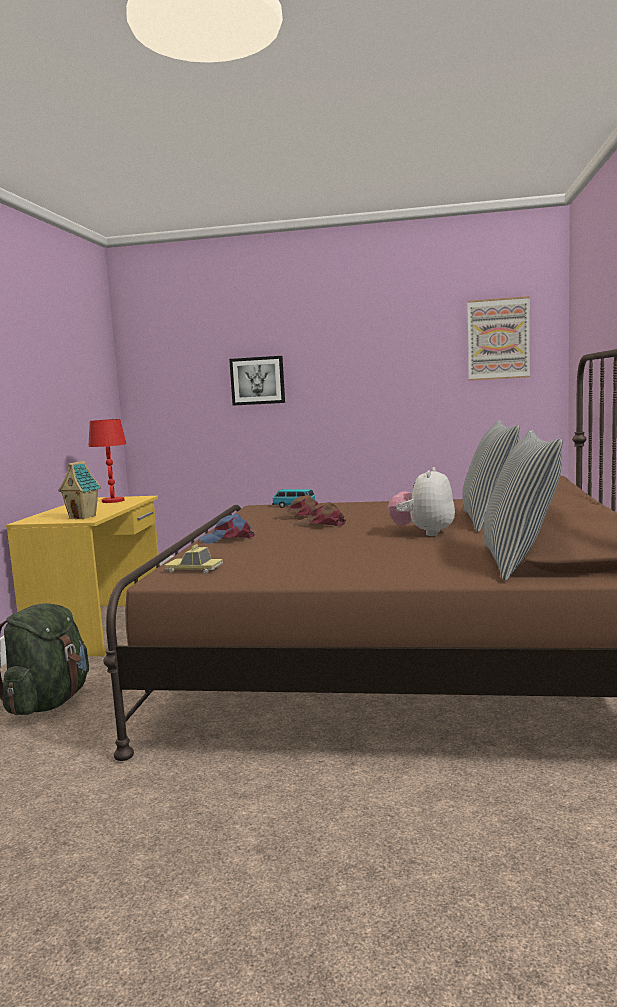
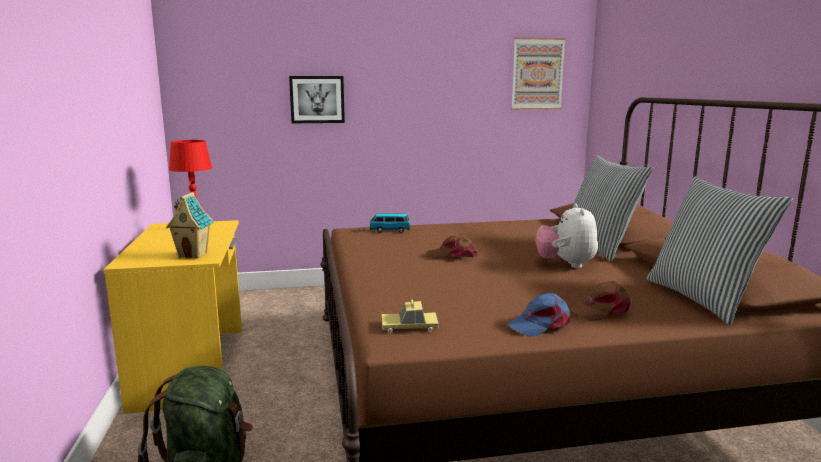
camera: 20 degrees left, 5 degrees up
blue cap [199,514,255,544] -> blue cap moved to [506,293,571,337]
brown cap [276,495,318,520] -> brown cap moved to [569,281,630,321]

